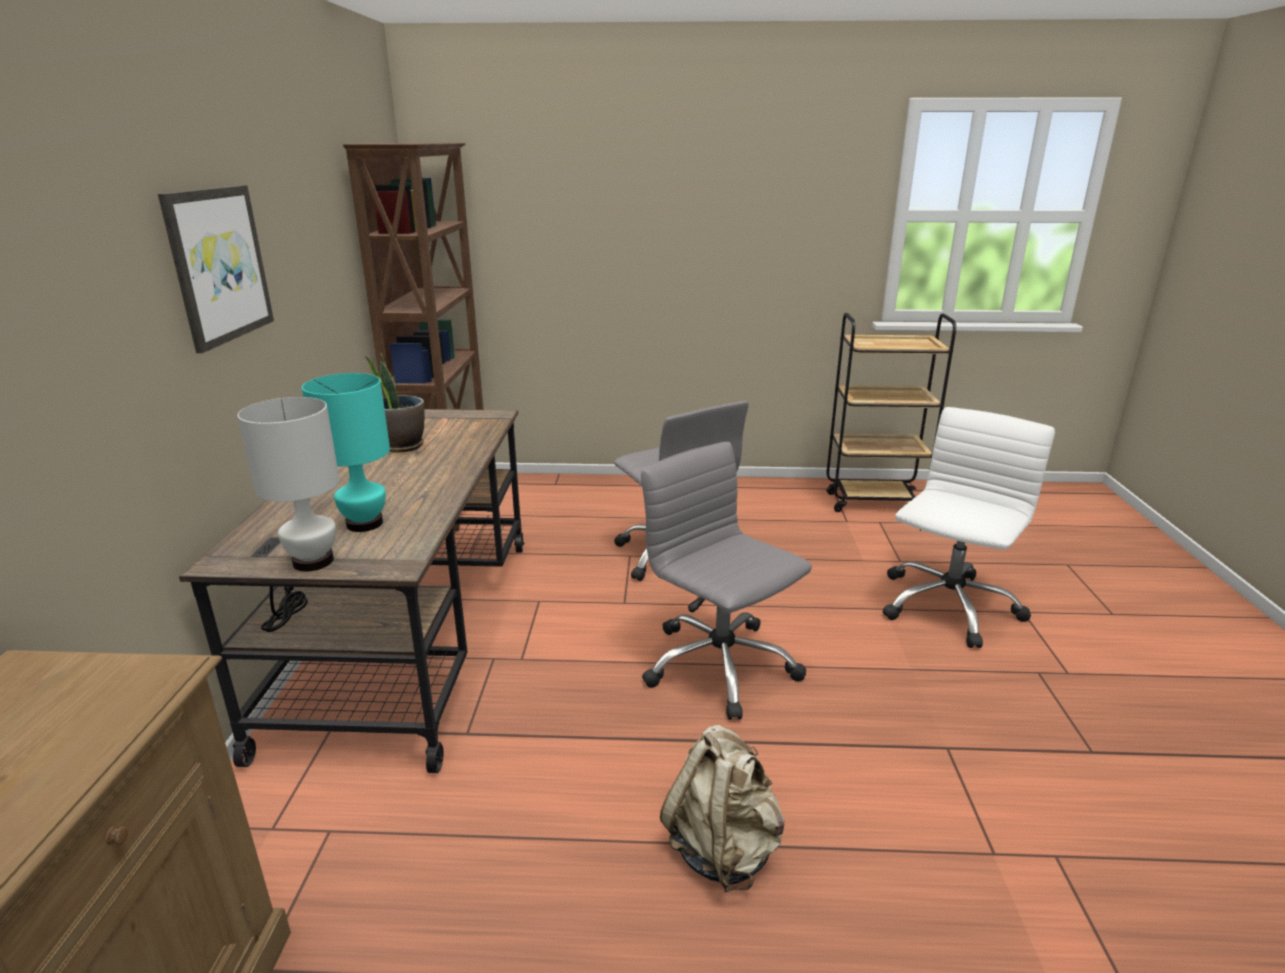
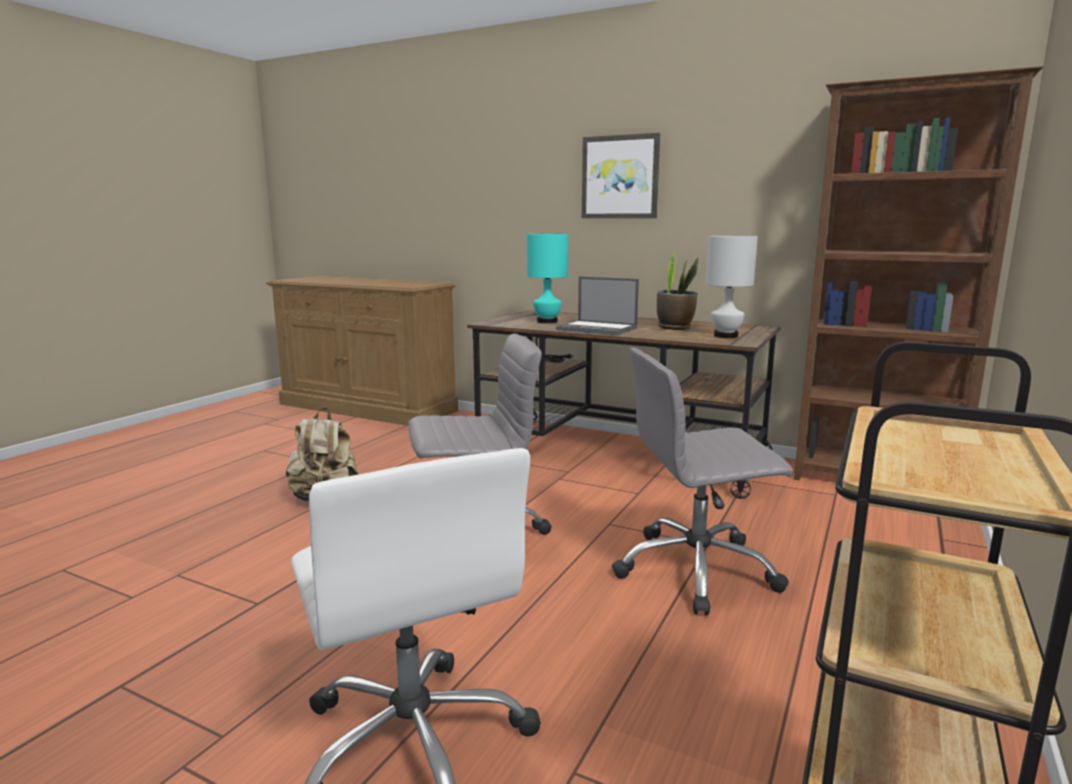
camera: 115 degrees right, 10 degrees down
white table lamp [237,397,339,571] -> white table lamp moved to [706,235,758,338]
none -> laptop [556,277,639,335]

